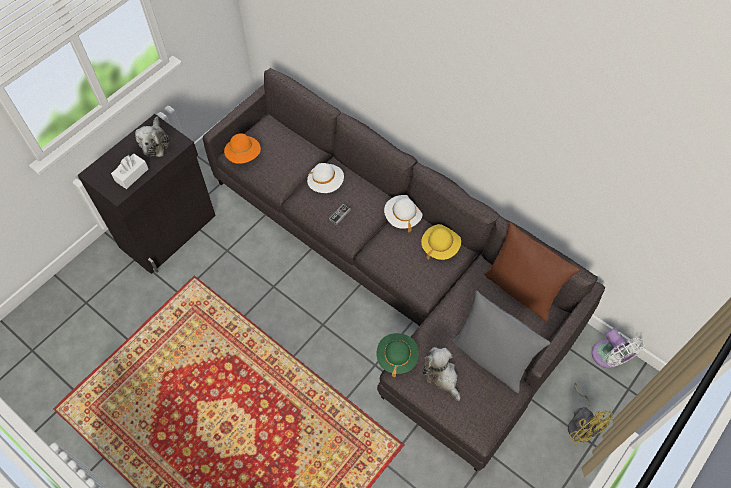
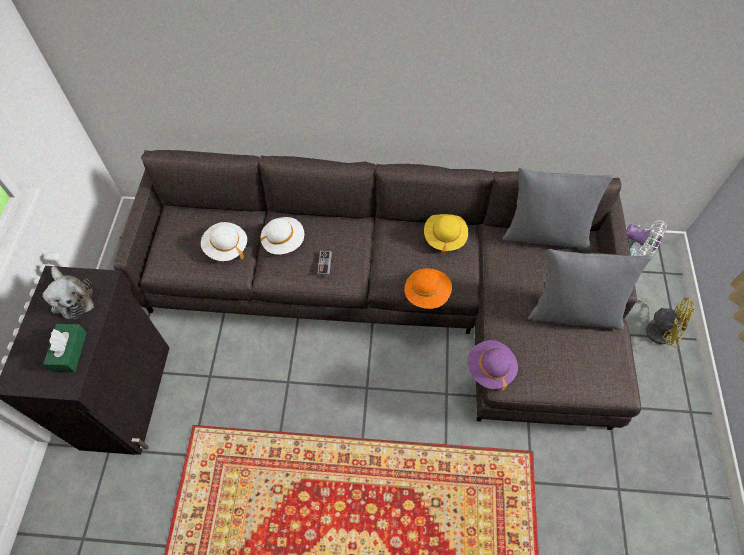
camera: 35 degrees left, 0 degrees up
white tissue box [111,153,148,189] -> green tissue box [43,324,87,373]
orange hat [224,133,261,164] -> orange hat moved to [404,268,452,309]
green hat [377,333,419,377] -> purple hat [467,340,518,391]
white hat [384,195,423,232] -> white hat moved to [201,222,247,261]
plush toy [423,347,460,401] -> none
brown pillow [484,222,580,322] -> grey pillow [502,168,614,250]

